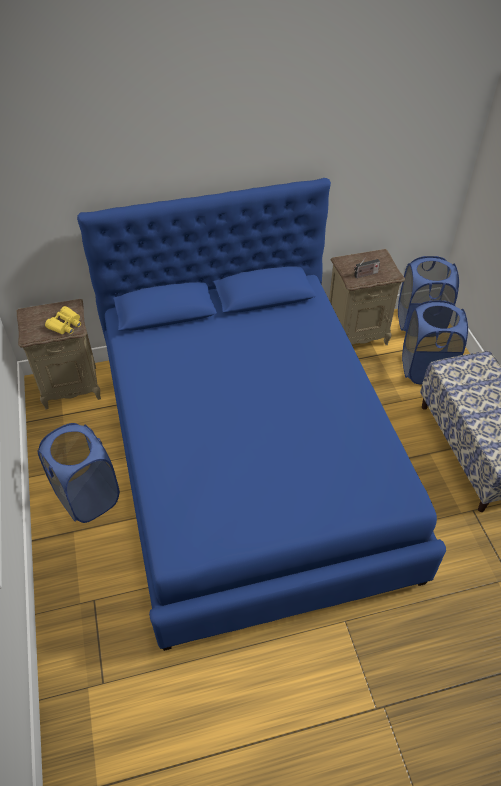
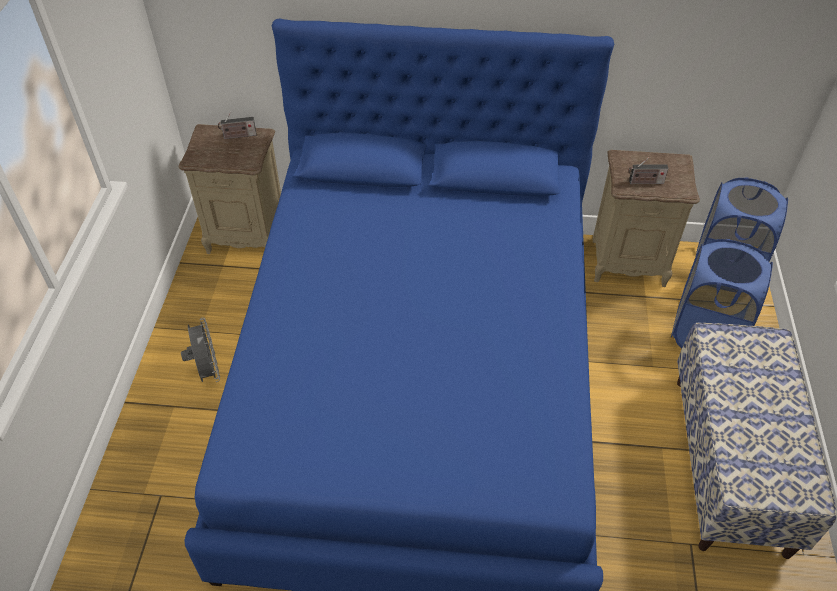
camera: 20 degrees right, 0 degrees up
blue laundry basket [38,423,120,523] -> grey fan [181,318,220,382]
yellow binoculars [45,306,81,334] -> none
none -> radio [218,112,257,139]

